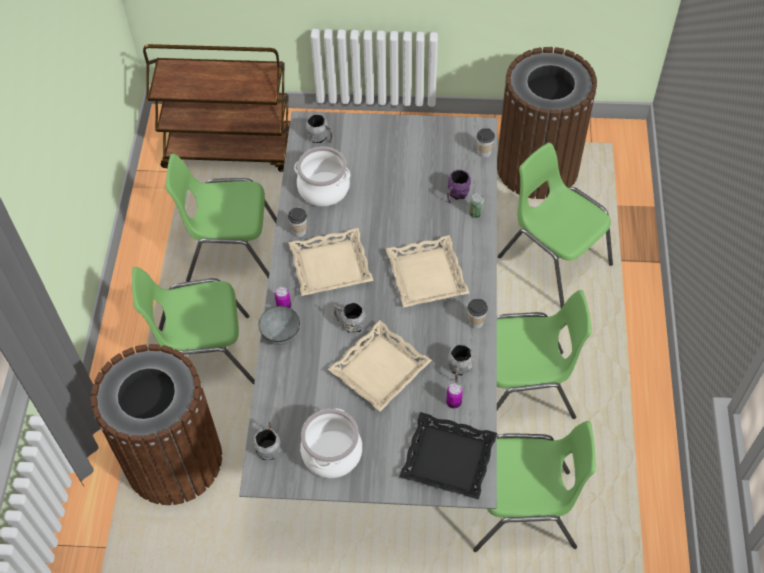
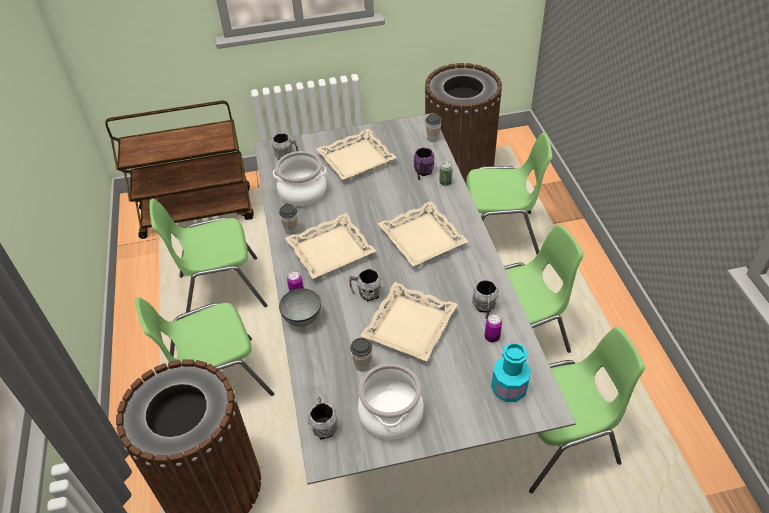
camera: 15 degrees left, 10 degrees down
black tray [399,412,497,500] -> turquoise bottle [491,343,531,402]
cup [468,298,488,329] -> cup moved to [350,338,372,372]
green chair [498,142,613,308] -> green chair turned 150 degrees clockwise [466,133,552,254]
none -> beige tray [316,129,397,180]

